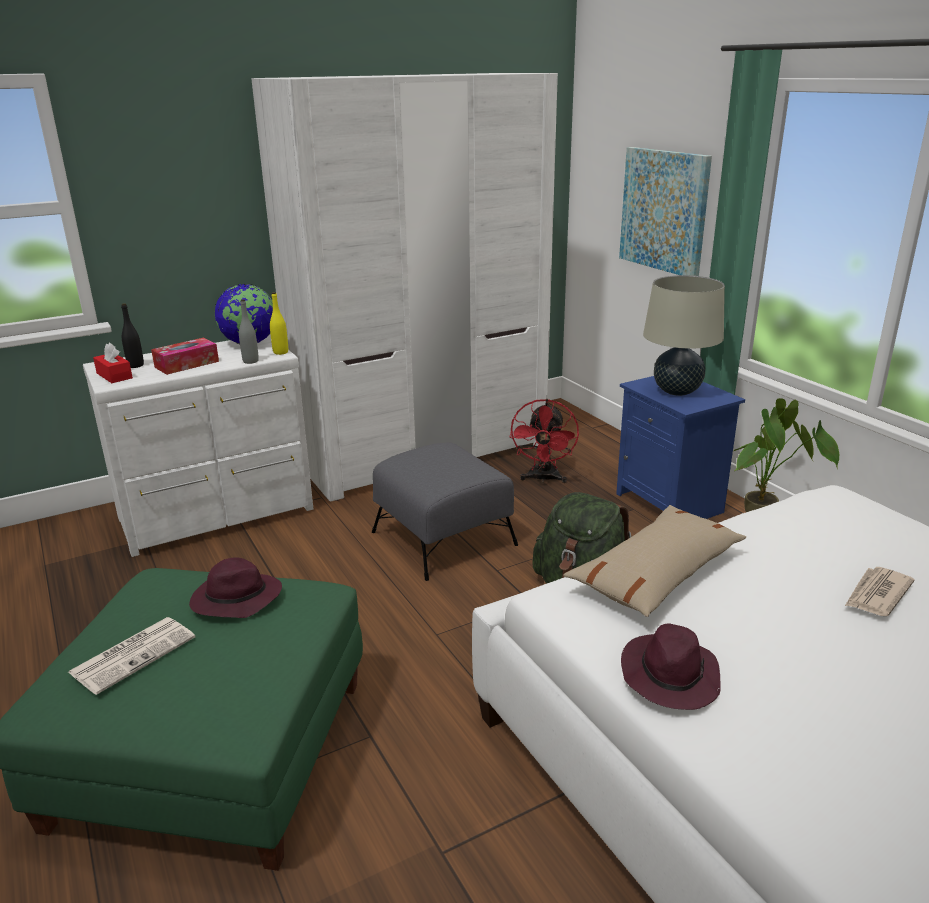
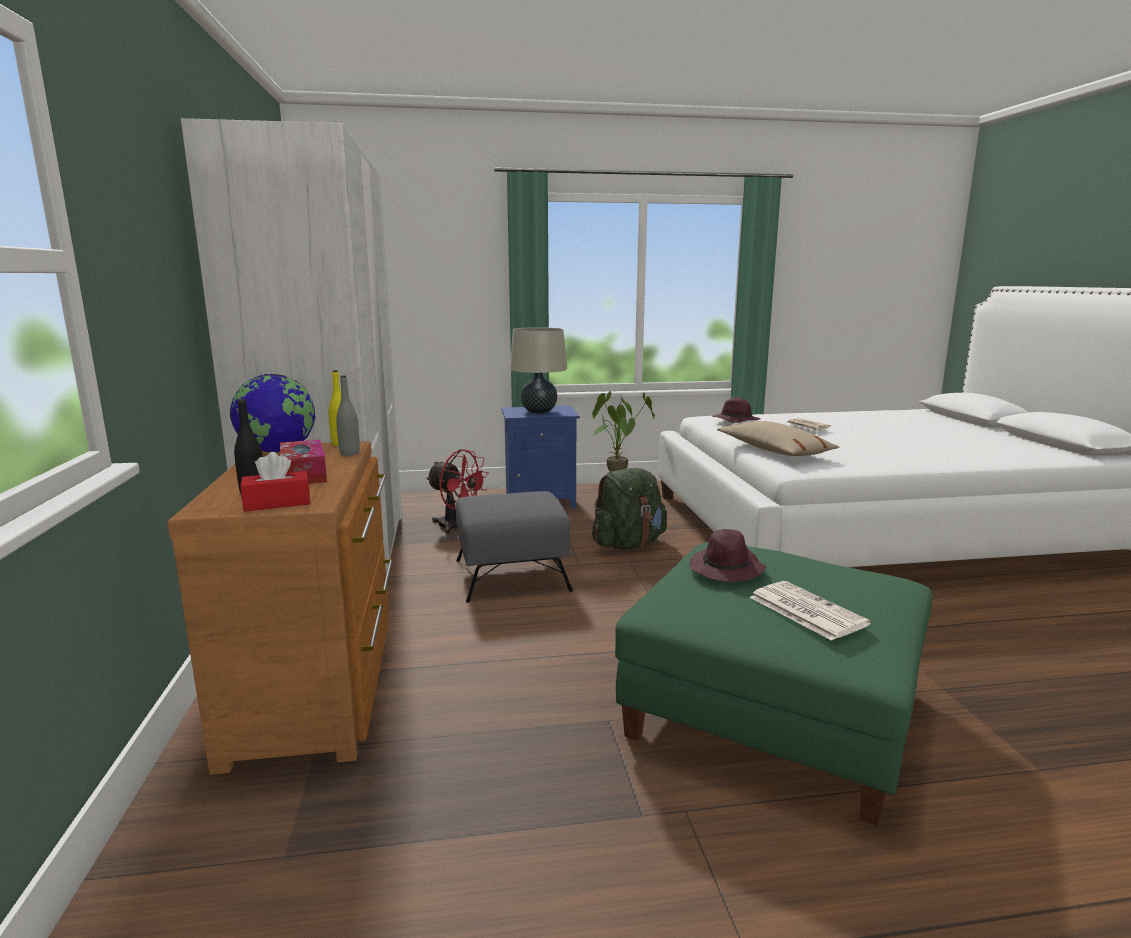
camera: 70 degrees left, 10 degrees down
white dresser [83,334,313,557] -> brown dresser [167,441,393,775]
picture [619,147,712,276] -> none
purple hat [621,624,721,710] -> purple hat moved to [712,397,761,423]

